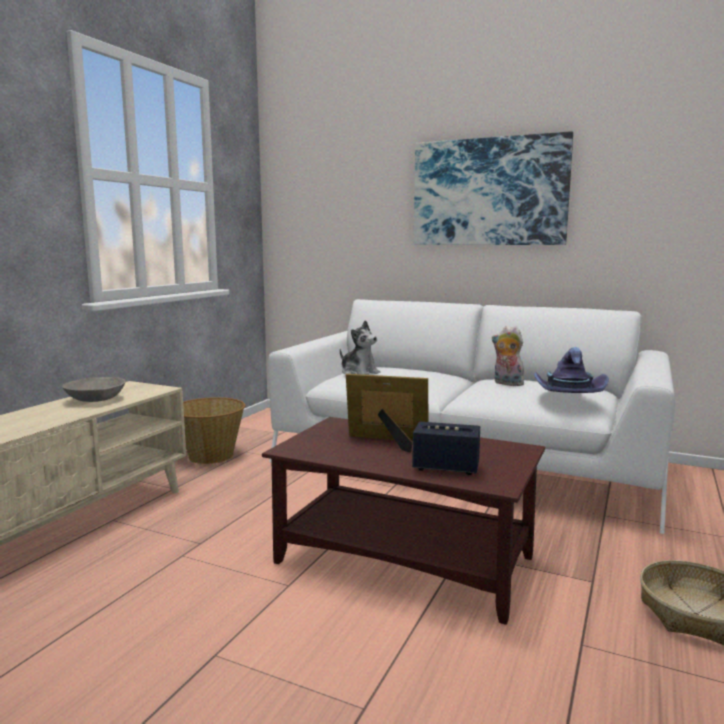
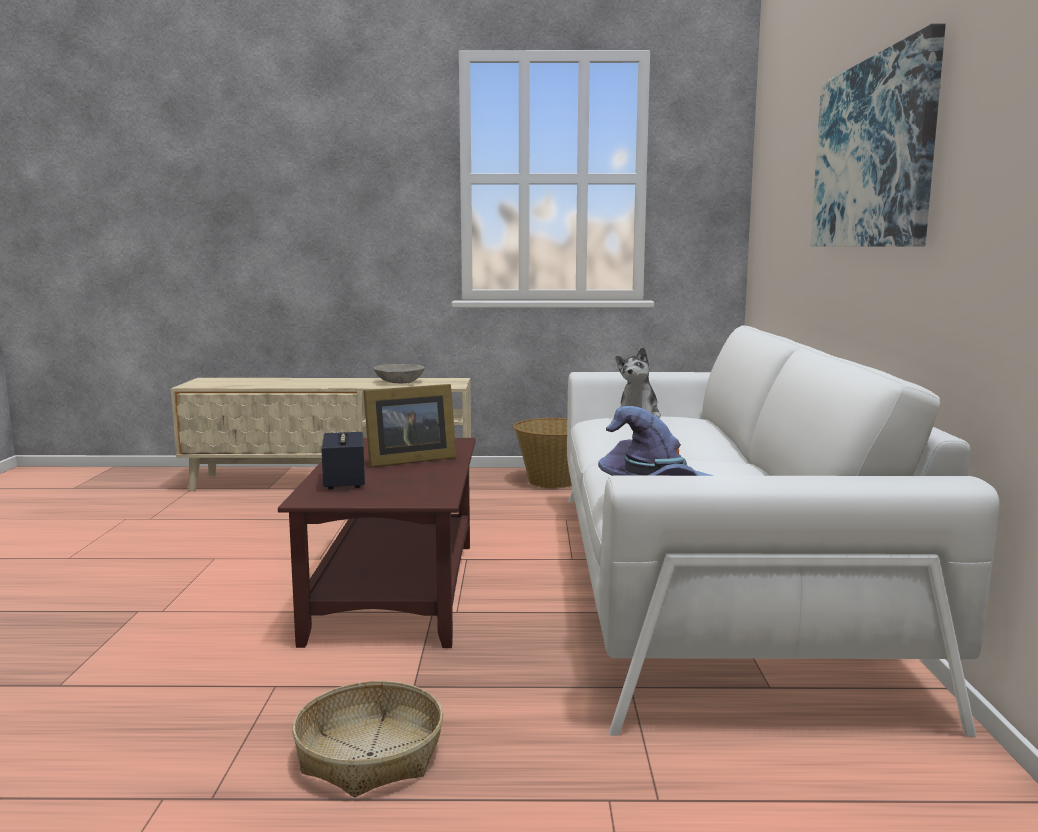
camera: 65 degrees right, 0 degrees up
picture frame [346,374,428,453] -> picture frame turned 75 degrees clockwise [363,384,457,467]
plush toy [492,326,524,386] -> none

